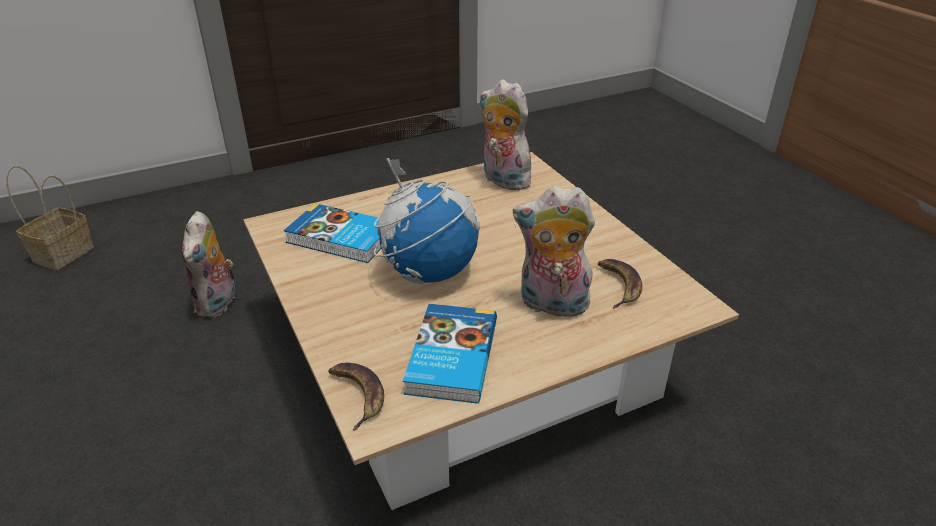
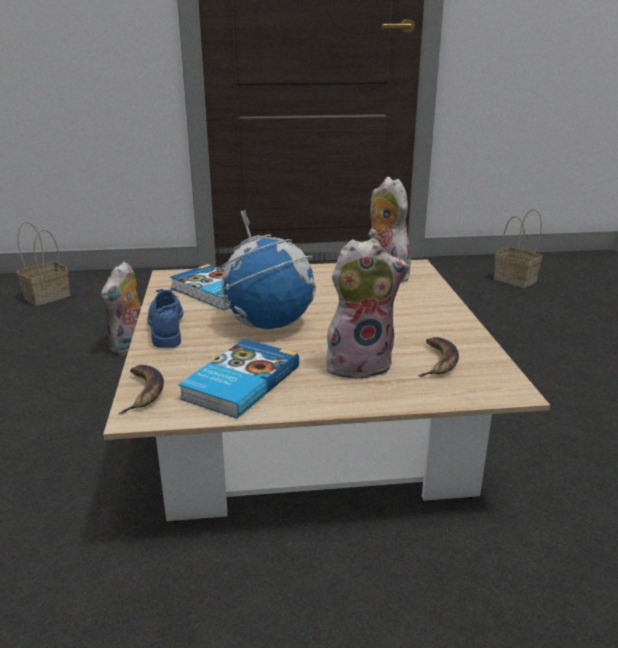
camera: 20 degrees right, 10 degrees down
plush toy [513,186,595,321] -> plush toy turned 135 degrees clockwise [326,239,409,381]
none -> blue shoe [147,289,183,348]
none -> basket [494,209,543,288]

